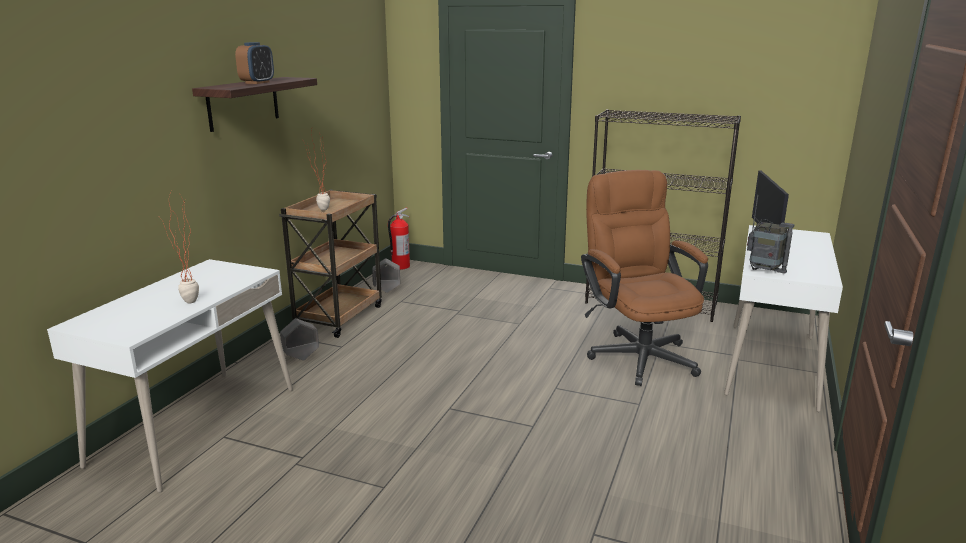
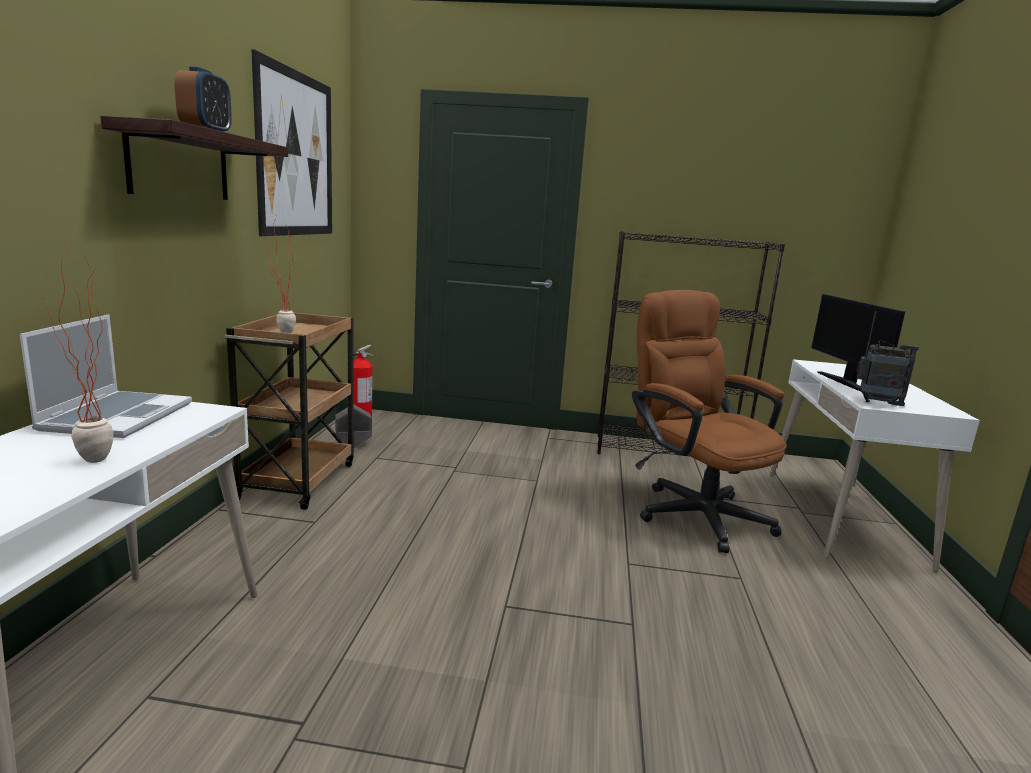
camera: 15 degrees left, 5 degrees down
grey planter [280,318,319,361] -> none
none -> laptop [20,314,192,438]
none -> picture [251,49,332,236]

